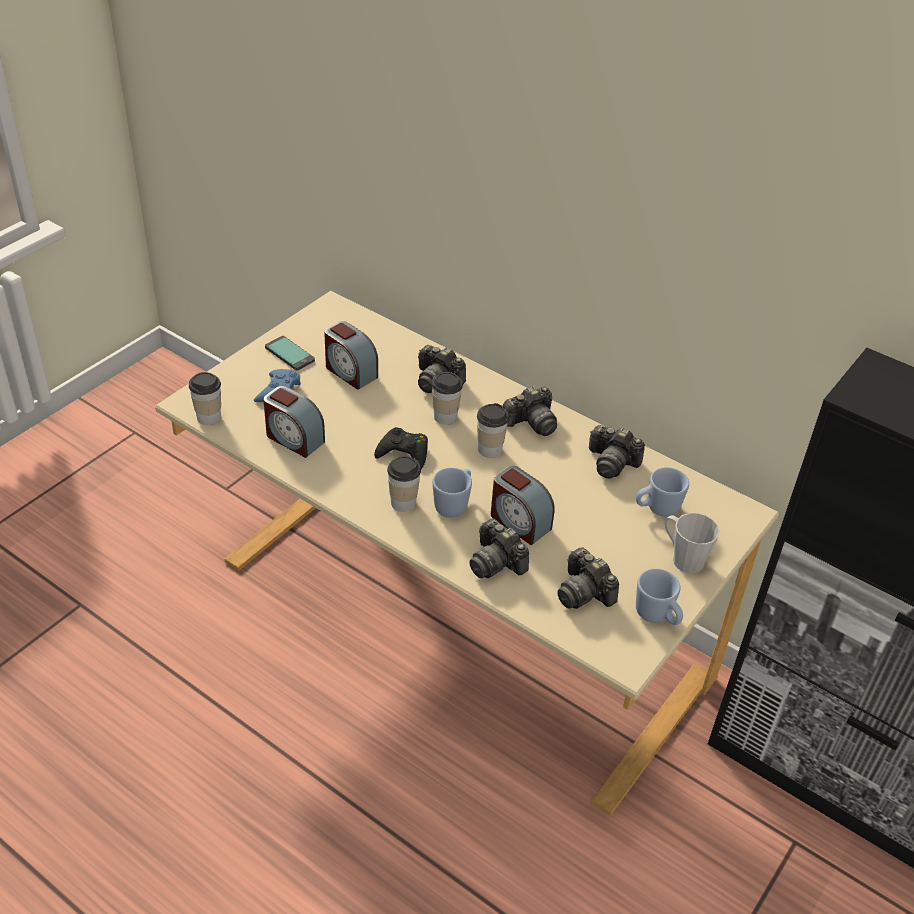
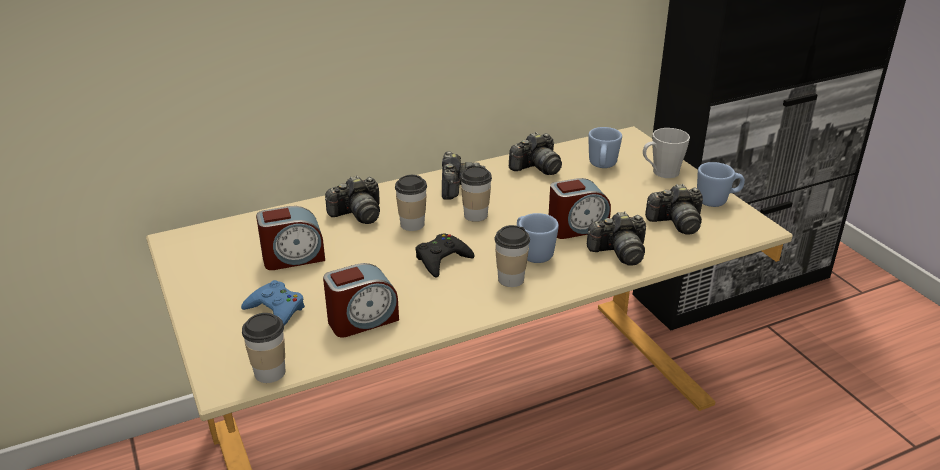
camera: 60 degrees left, 10 degrees down
phone [265,336,315,370] -> none

